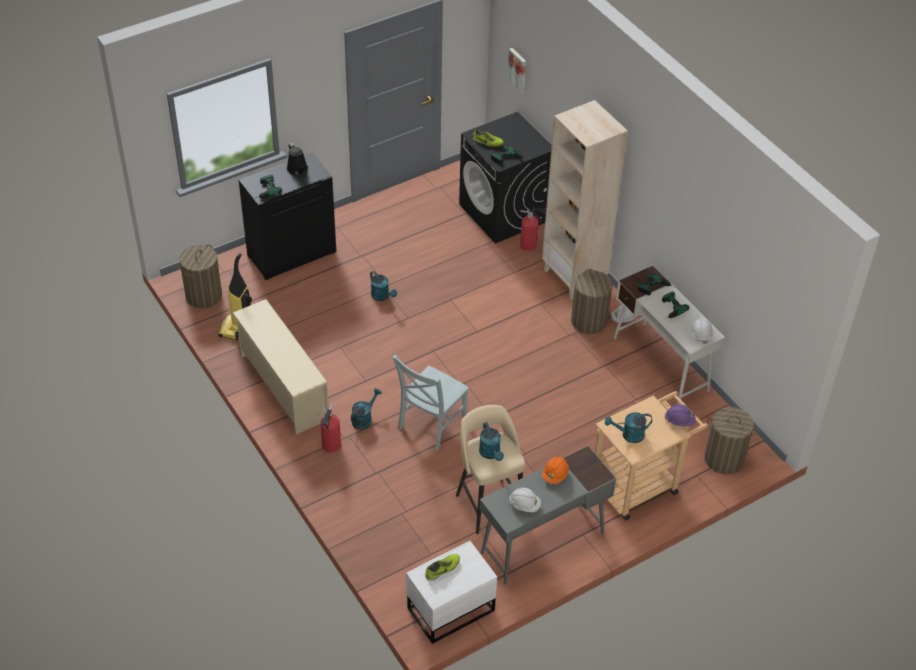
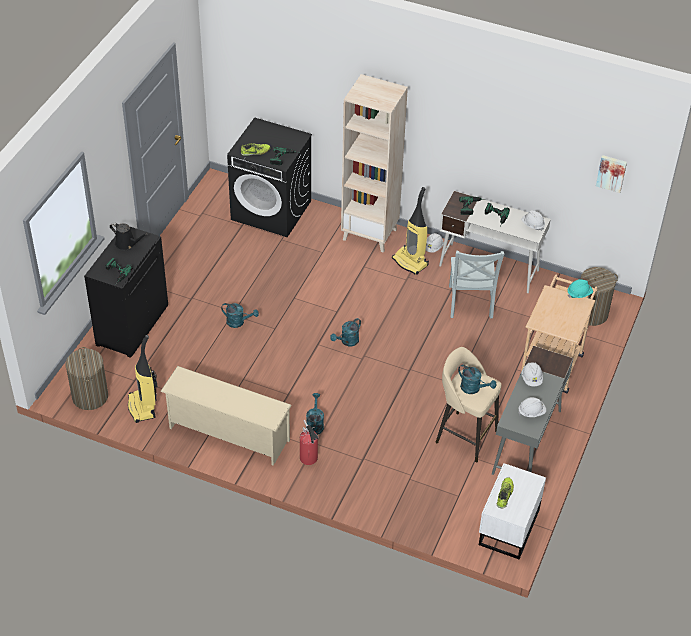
camera: 35 degrees left, 0 degrees up
grey chair [392,355,469,451] -> grey chair moved to [449,251,504,319]
picture [507,48,526,93] -> picture moved to [596,155,627,193]
fire extinguisher [520,208,546,251] -> none
orange hard hat [542,456,569,484] -> white hard hat [522,362,543,386]
laundry basket [571,269,613,334] -> vacuum cleaner [392,187,429,275]
turquoise watering can [605,412,652,443] -> turquoise watering can moved to [330,318,361,346]
purple hard hat [665,404,696,426] -> turquoise hard hat [567,279,593,298]

